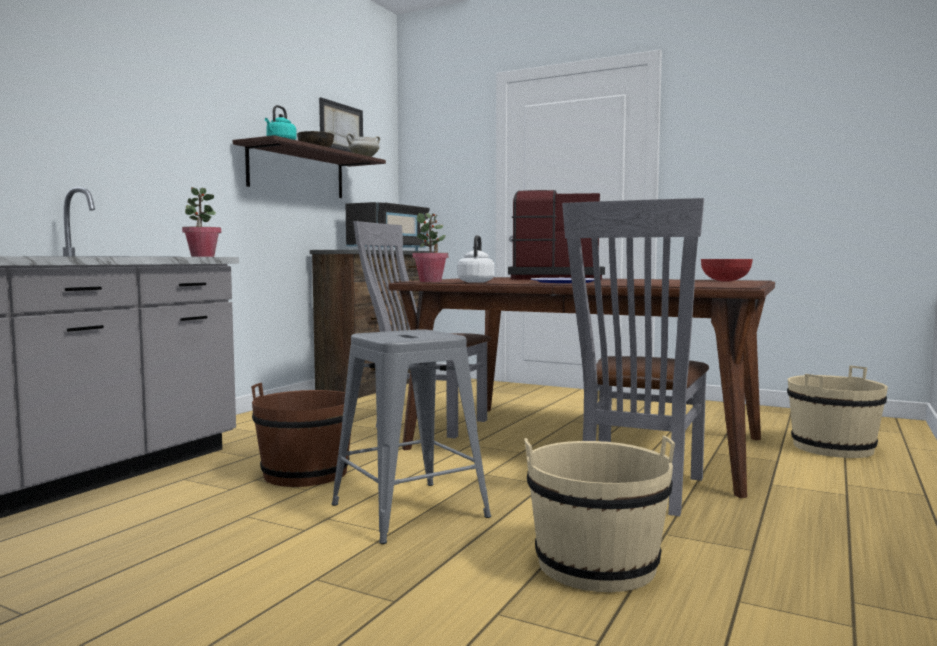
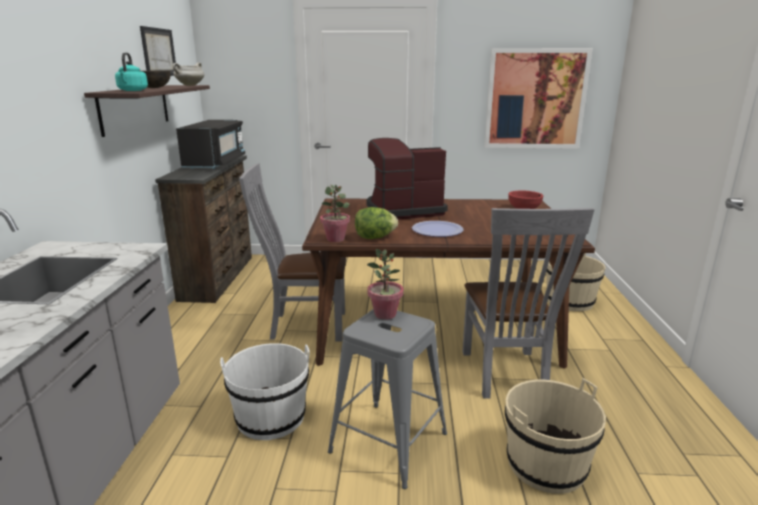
camera: 25 degrees left, 15 degrees up
potted plant [182,187,221,257] -> potted plant moved to [367,249,404,320]
brown bucket [251,383,355,487] -> white bucket [220,343,310,440]
white kettle [457,235,495,283] -> lettuce [355,207,398,239]
none -> picture [484,48,593,149]

